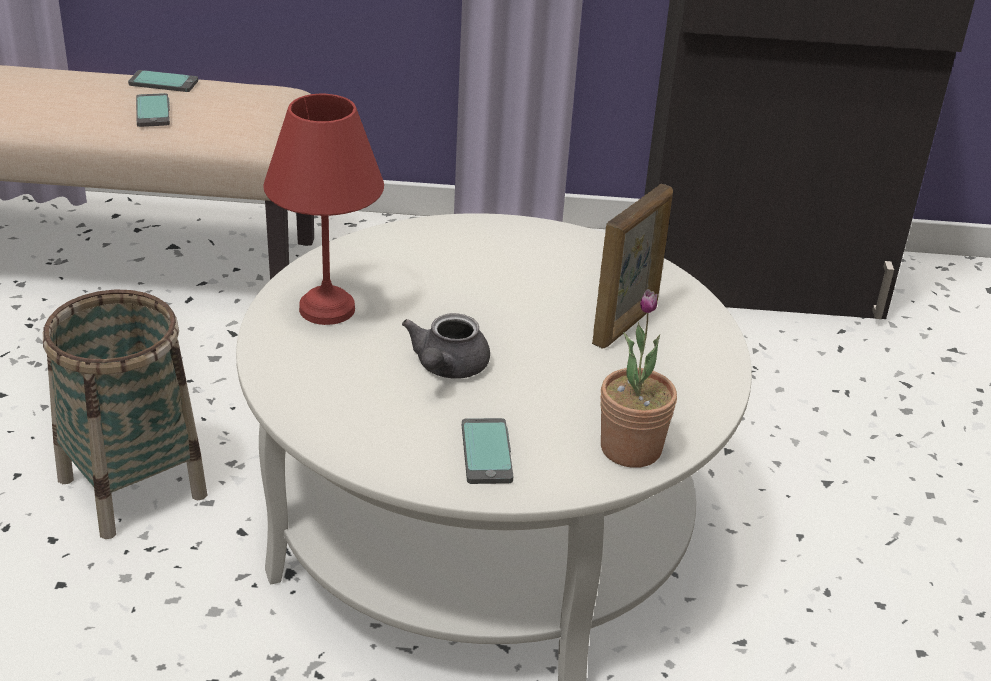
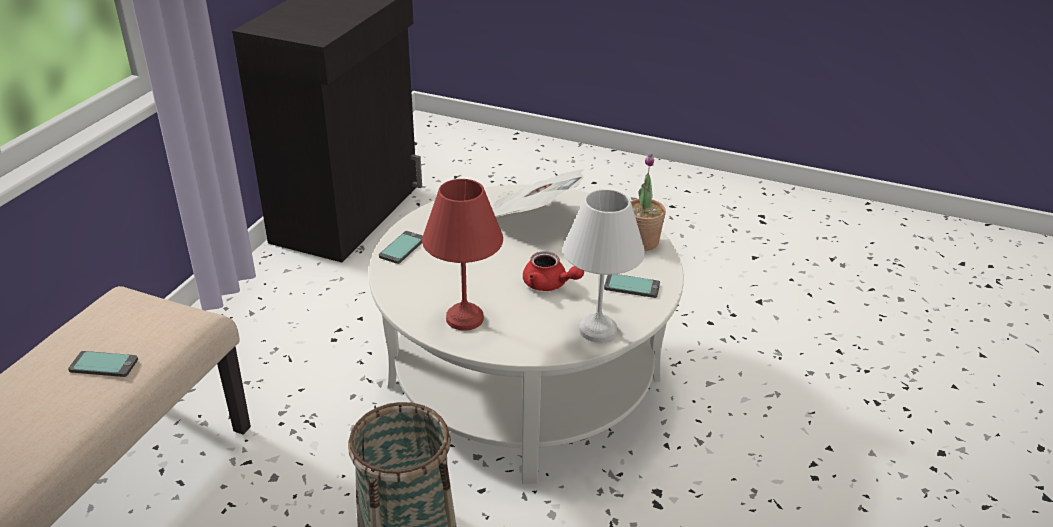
camera: 70 degrees left, 0 degrees up
phone [128,70,198,92] -> phone moved to [379,231,423,264]
grey teapot [402,313,490,379] -> red teapot [523,251,584,291]
picture frame [592,184,673,349] -> newspaper [492,169,584,217]
none -> white table lamp [563,189,645,342]

